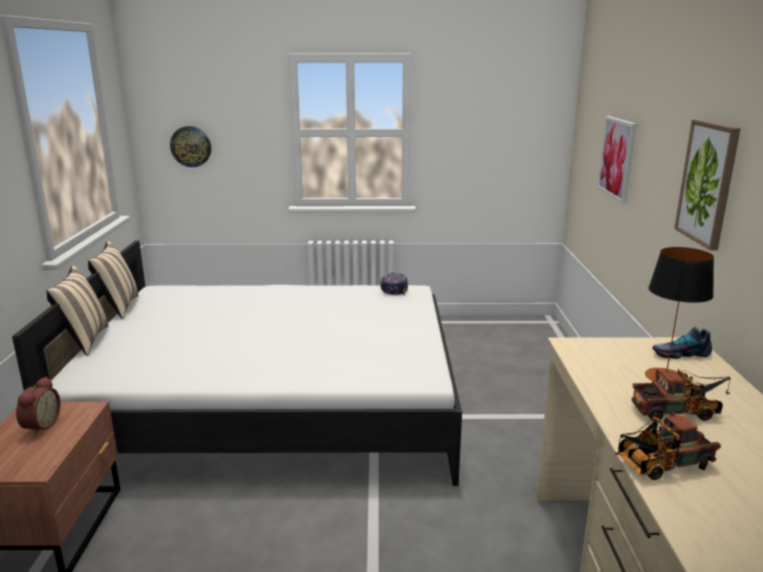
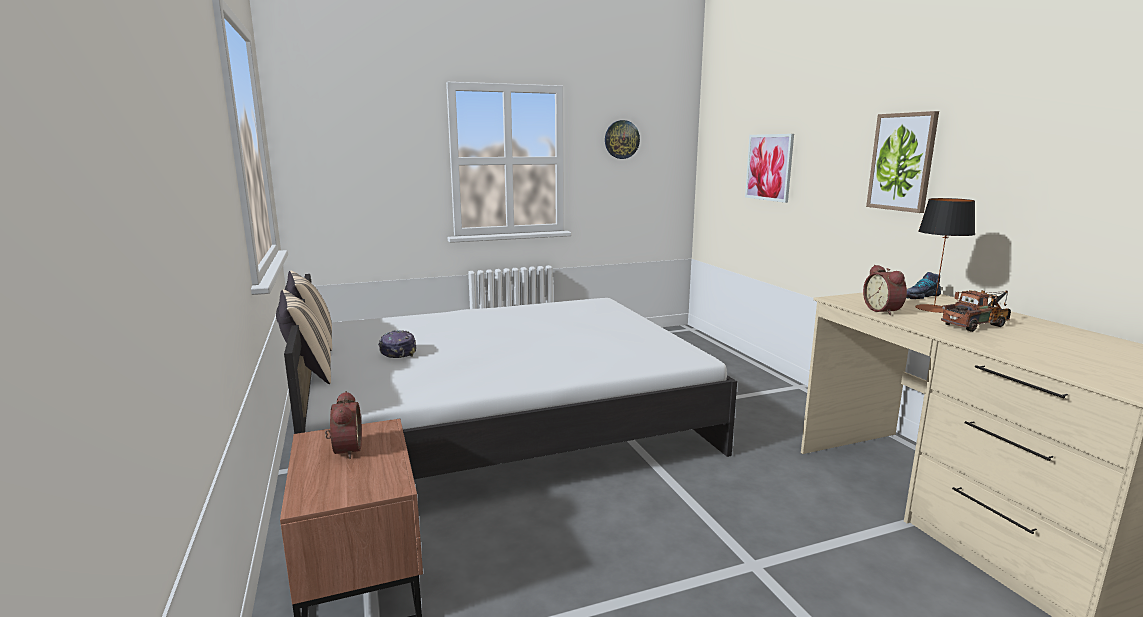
camera: 20 degrees left, 5 degrees down
wall clock [170,126,211,167] -> wall clock moved to [605,120,640,159]
cap [380,273,408,295] -> cap moved to [378,330,416,358]
toy truck [615,412,721,480] -> none
none -> alarm clock [863,265,907,315]

